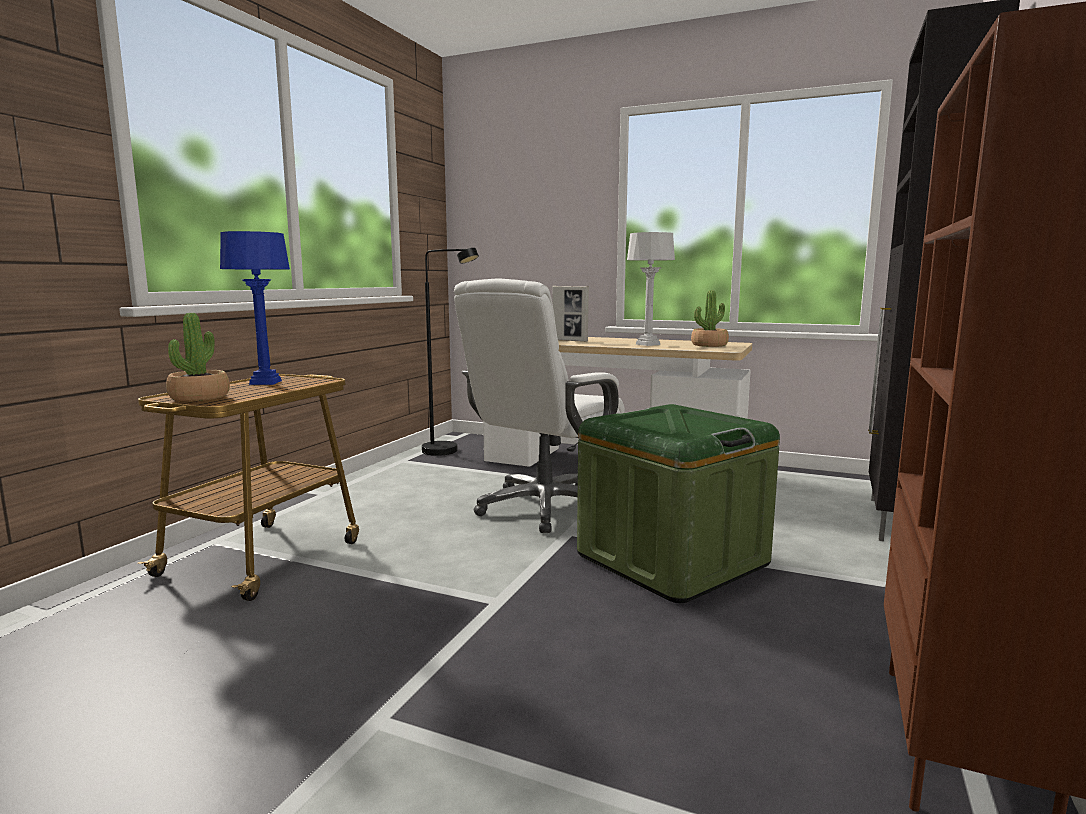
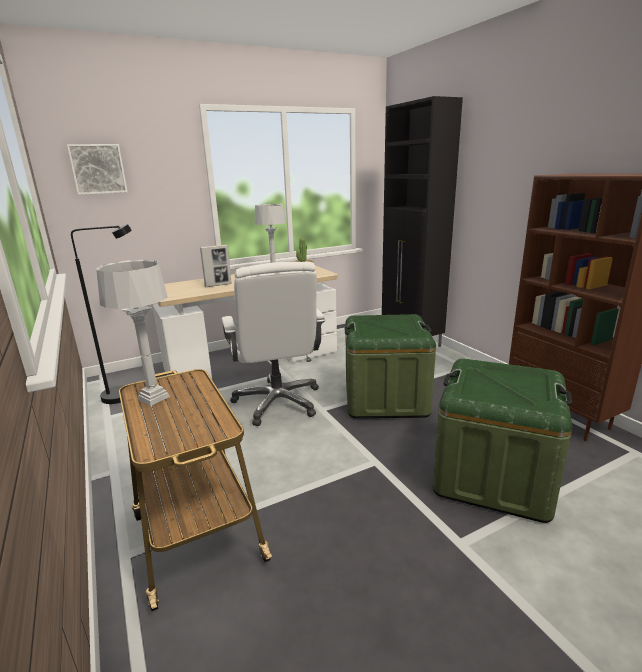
camera: 50 degrees left, 10 degrees up
potted plant [166,313,230,401] -> none
blue table lamp [220,231,290,385] -> grey table lamp [96,259,170,406]
none -> picture [67,144,128,195]
none -> green storage box [433,358,572,523]

